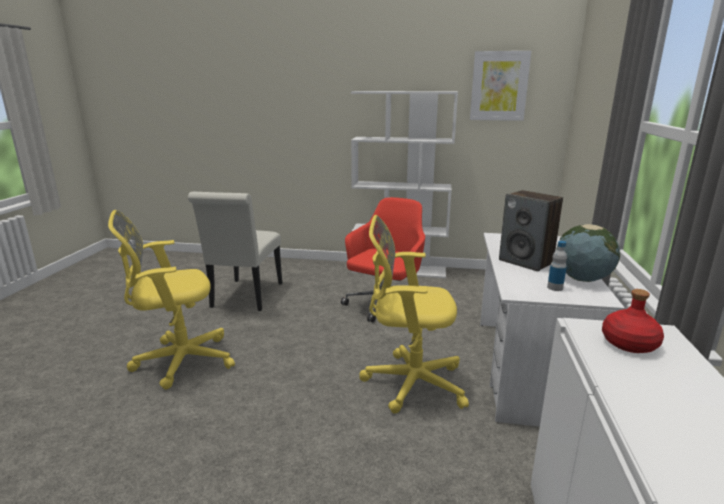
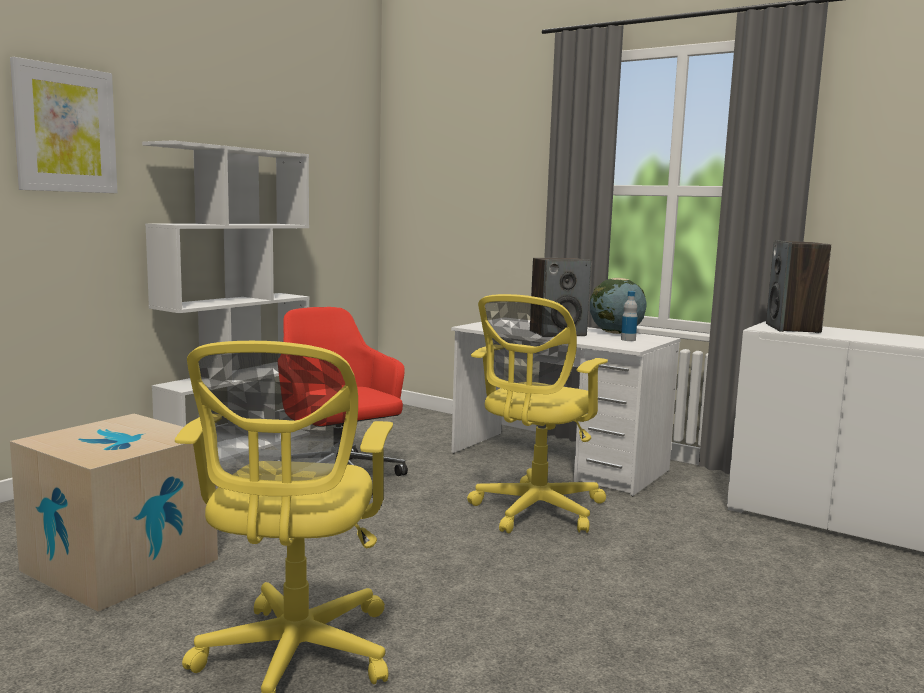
camera: 65 degrees left, 10 degrees down
white chair [188,192,283,311] -> cardboard box [10,414,218,611]
picture [470,51,531,121] -> picture moved to [10,57,117,193]
red bottle [602,289,664,353] -> speaker [766,240,831,333]

